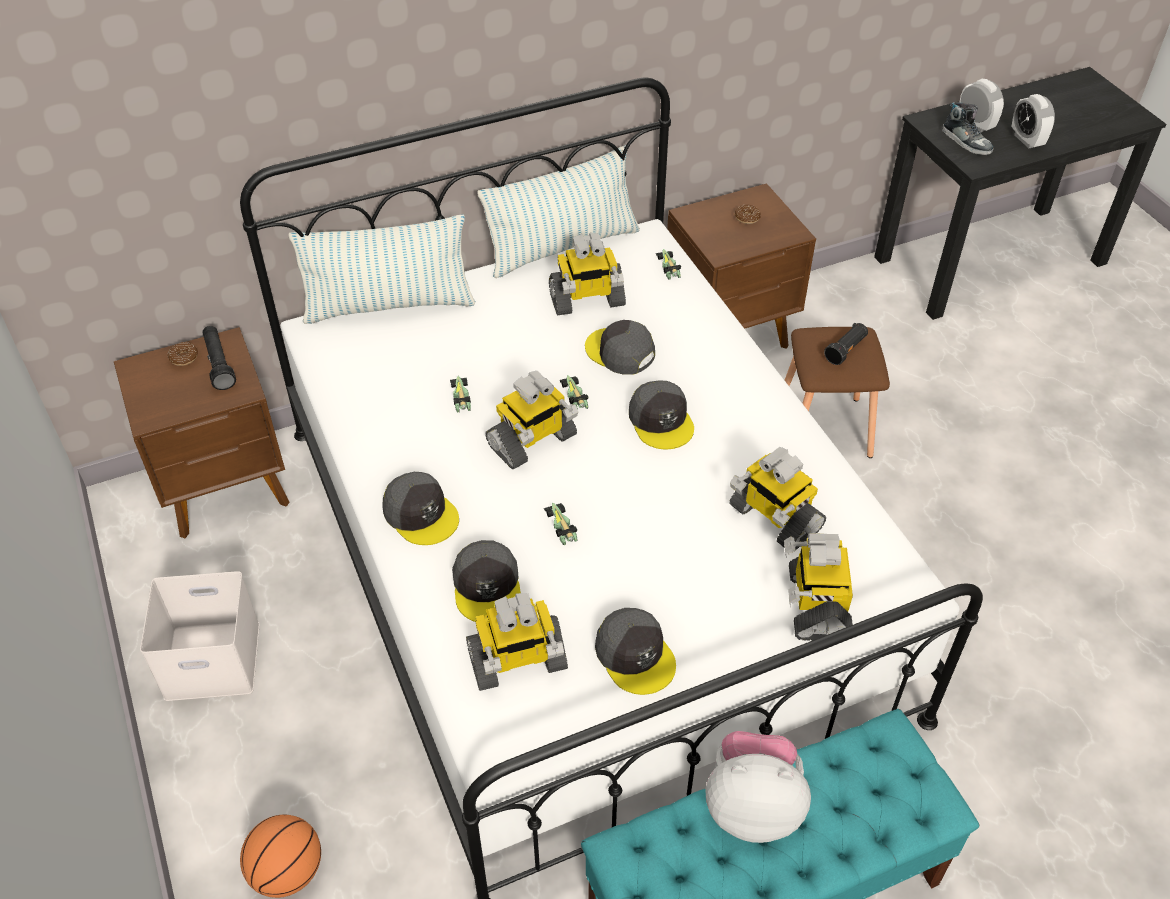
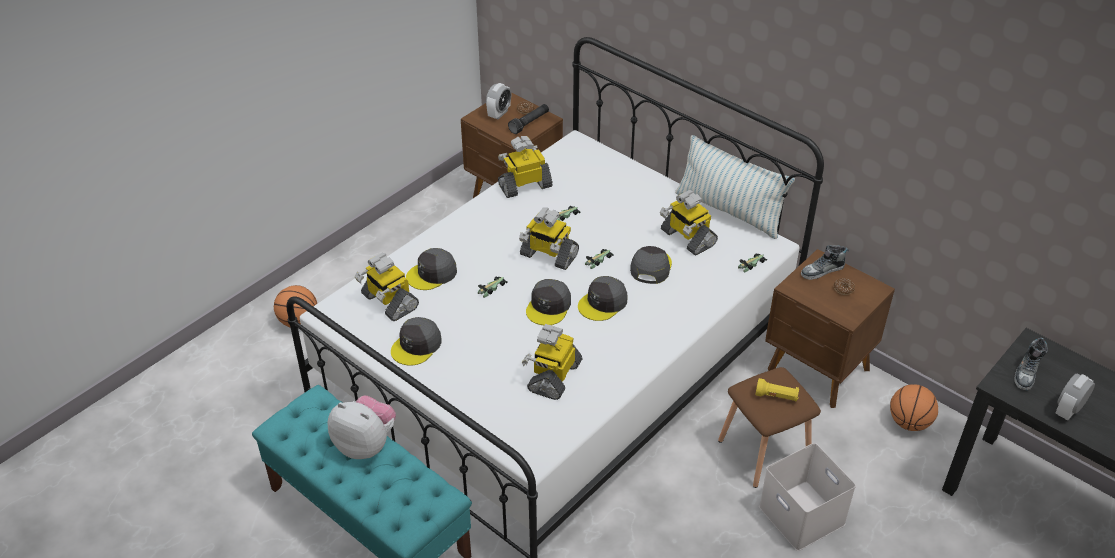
camera: 65 degrees right, 5 degrees down
white storage box [140,571,260,701] -> white storage box moved to [759,443,856,551]
pillow [288,214,476,324] -> none
grey cap [382,472,459,545] -> grey cap moved to [526,279,571,325]
plush toy [705,731,811,843] -> plush toy turned 45 degrees counterclockwise [328,395,396,459]
toy robot [784,533,853,641] -> toy robot moved to [498,136,553,198]
black flashlight [824,323,868,365] -> yellow flashlight [755,378,799,401]
alarm clock [960,79,1004,132] -> alarm clock moved to [486,83,511,120]
none -> shoe [801,245,849,280]
none -> basketball [890,384,938,431]

